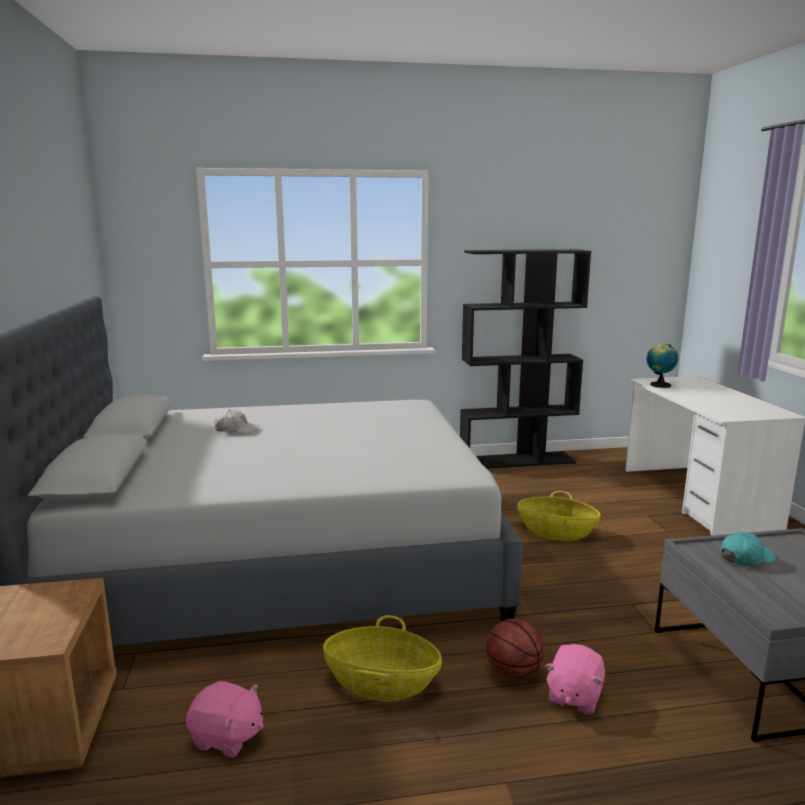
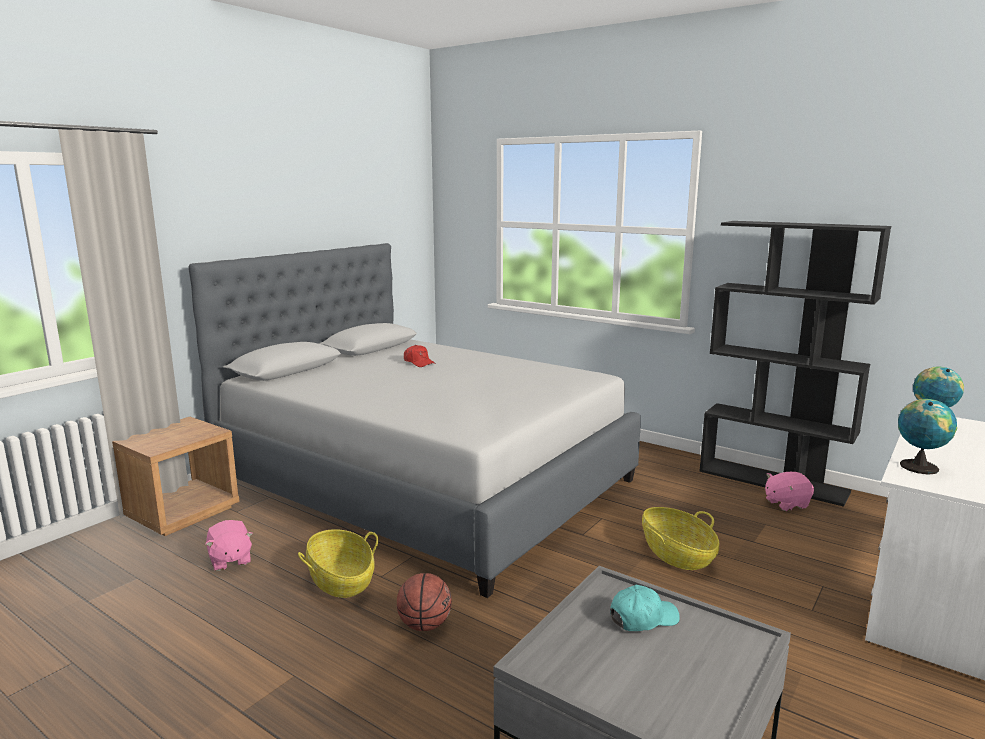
camera: 45 degrees right, 0 degrees up
white cap [214,410,258,434] -> red cap [404,345,436,367]
pink plush toy [545,644,605,715] -> pink plush toy moved to [765,472,814,511]
turquoise cap [720,531,776,565] -> turquoise cap turned 45 degrees counterclockwise [610,585,680,631]
none -> globe [898,399,957,475]

